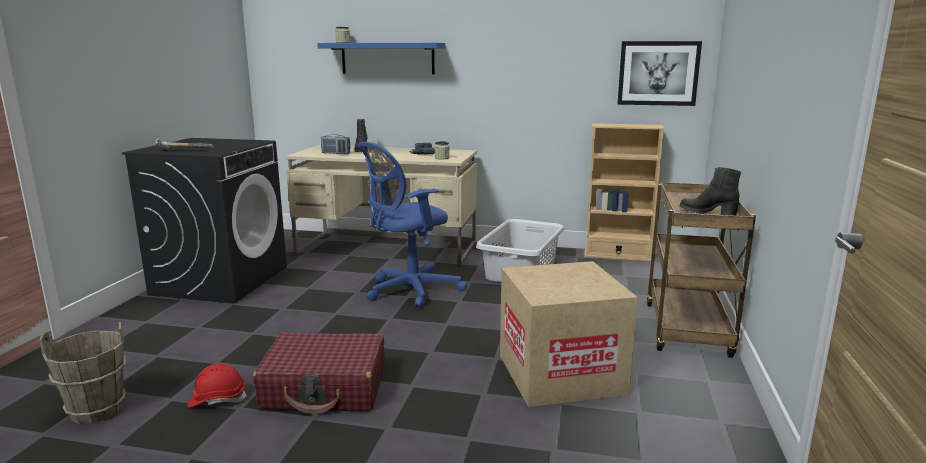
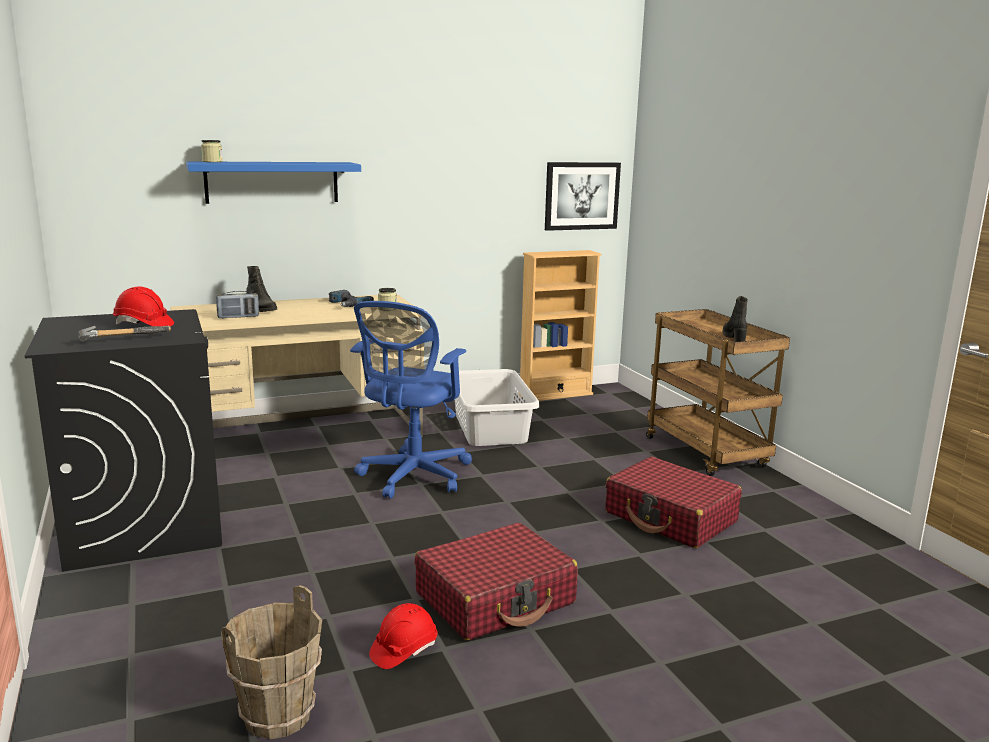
camera: 35 degrees left, 0 degrees up
cardboard box [500,261,638,407] -> red suitcase [605,457,742,548]
black boot [680,167,741,216] -> black boot turned 90 degrees clockwise [723,296,748,342]
none -> red hard hat [113,286,174,326]

